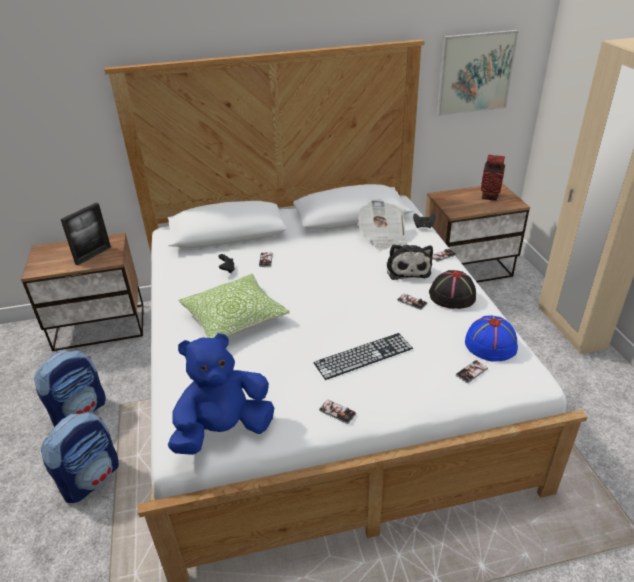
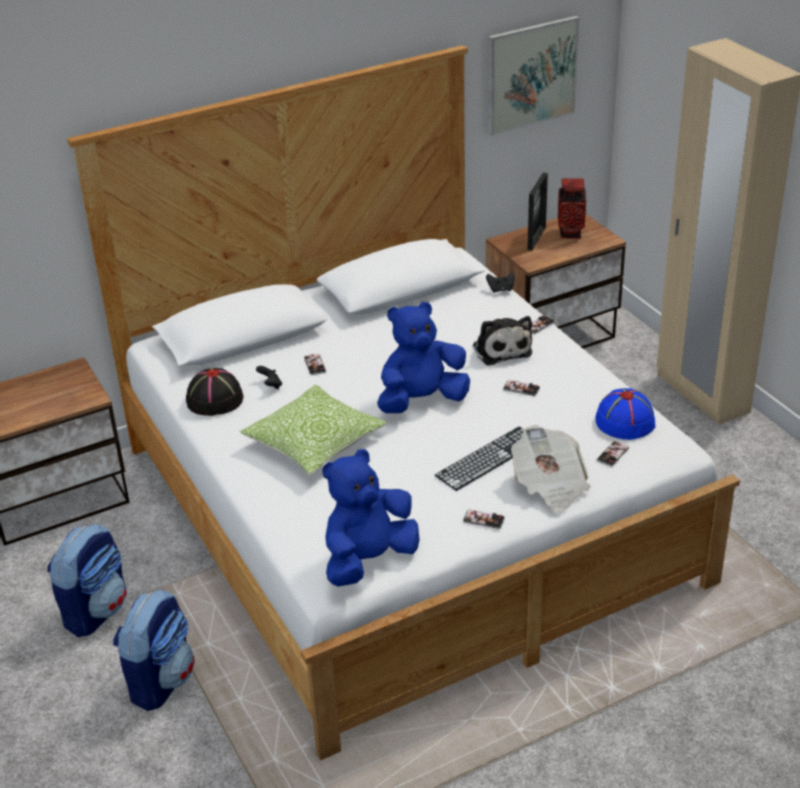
camera: 15 degrees left, 0 degrees up
picture frame [61,203,111,265] -> picture frame moved to [528,172,548,251]
newspaper [358,199,405,250] -> newspaper moved to [511,425,591,512]
black hat [429,270,476,309] -> black hat moved to [186,368,243,416]
none -> blue plush toy [377,302,470,413]

